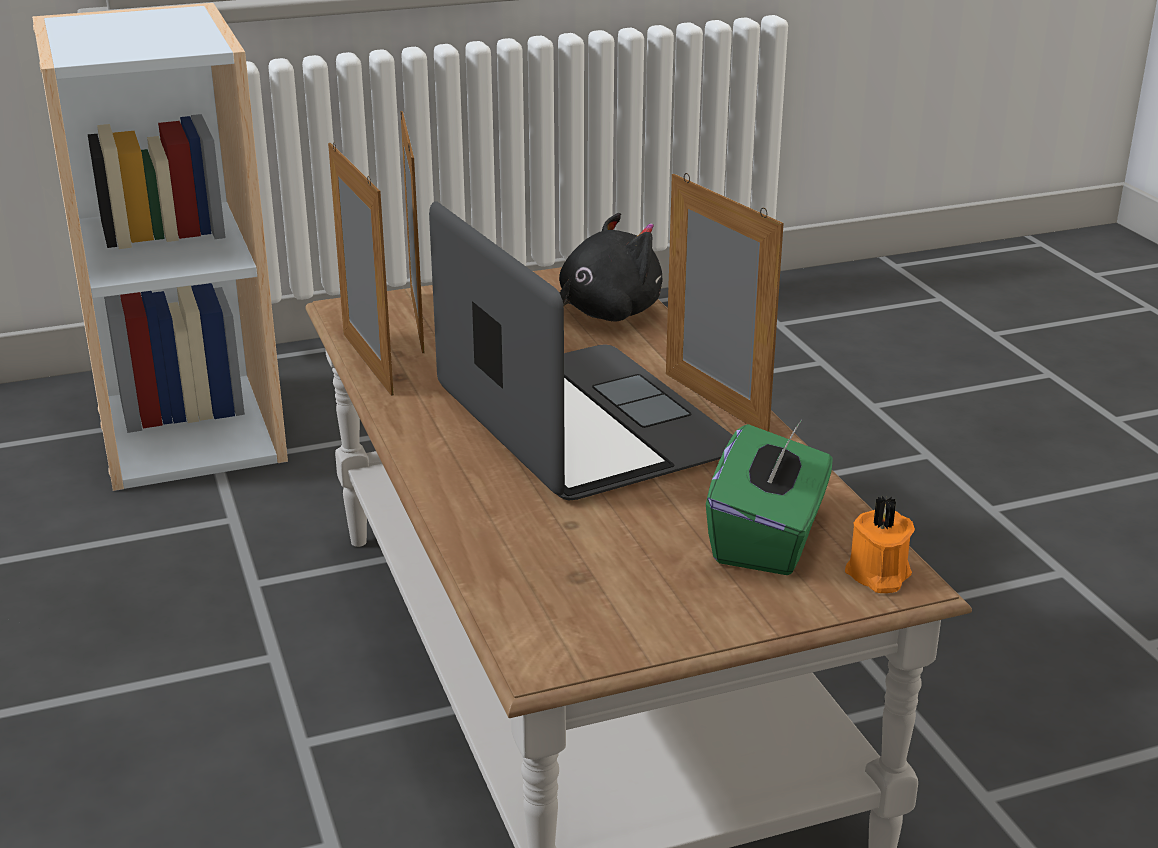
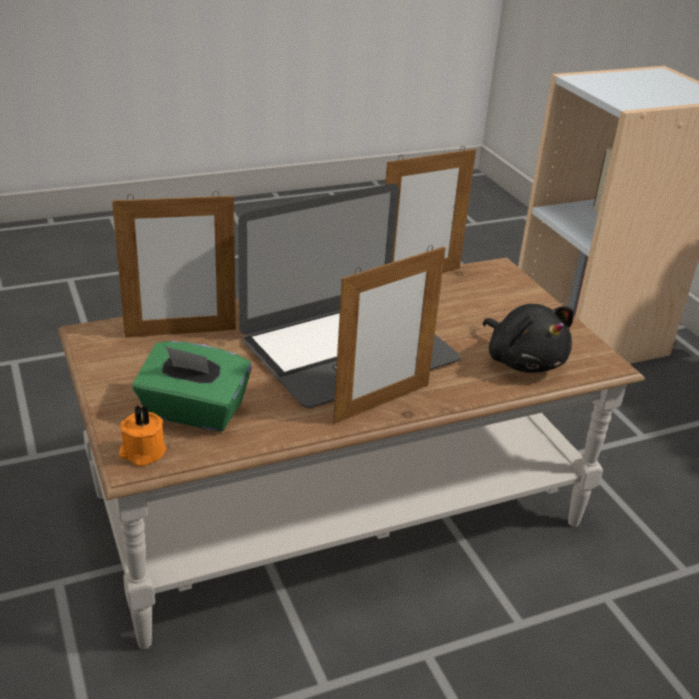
camera: 85 degrees right, 5 degrees up
picture frame [400,111,424,353] -> picture frame moved to [112,191,236,338]

